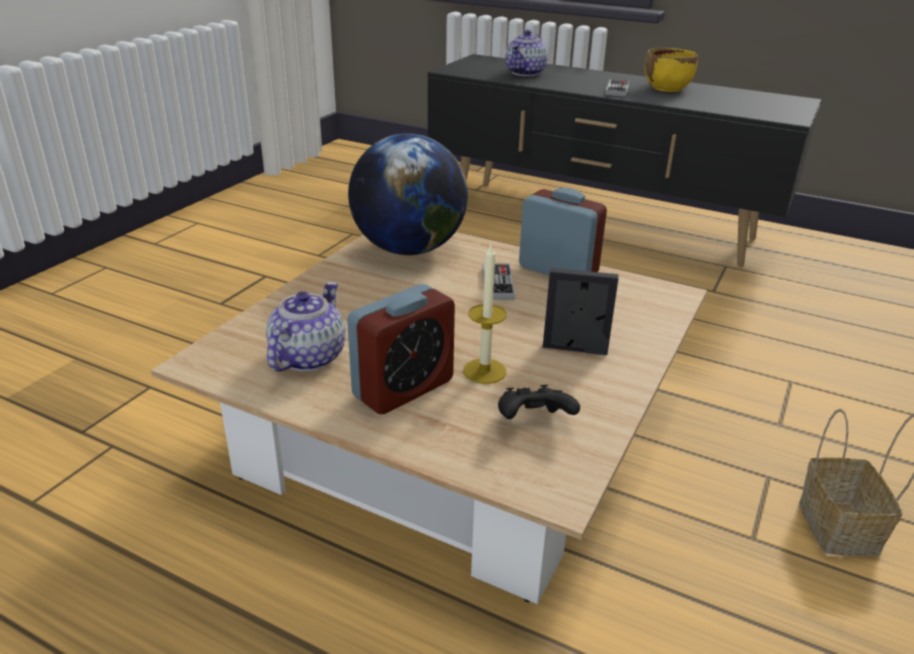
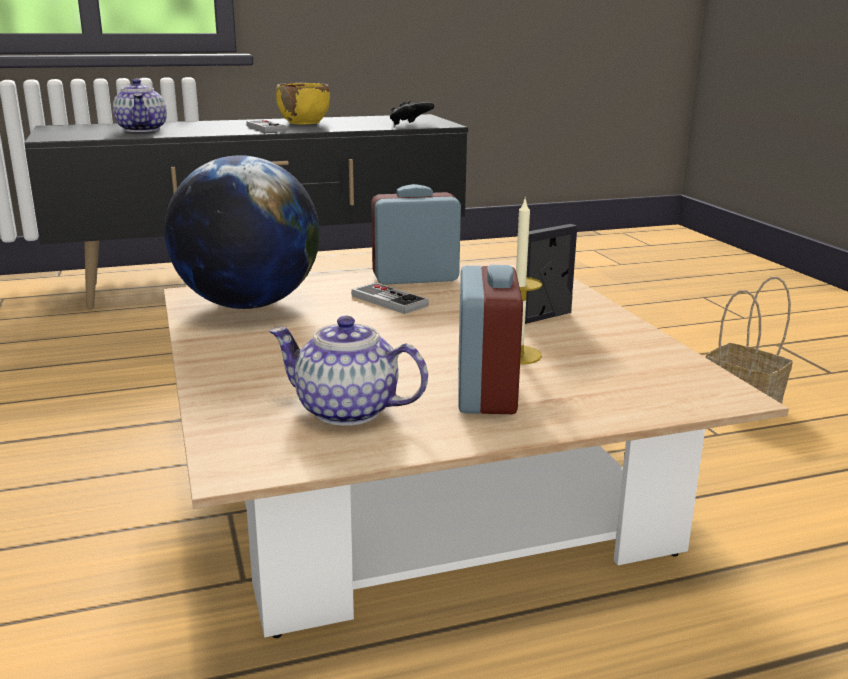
camera: 45 degrees left, 10 degrees down
teapot [266,281,345,372] -> teapot turned 45 degrees counterclockwise [269,316,428,426]
black game controller [498,385,580,419] -> black game controller moved to [390,101,434,125]

